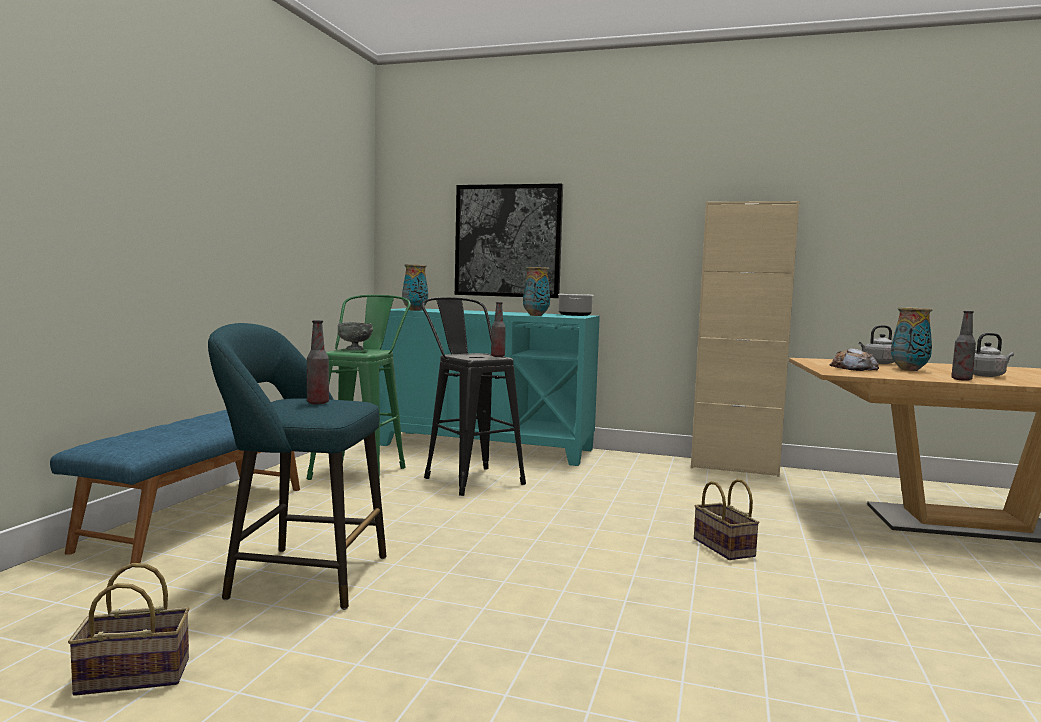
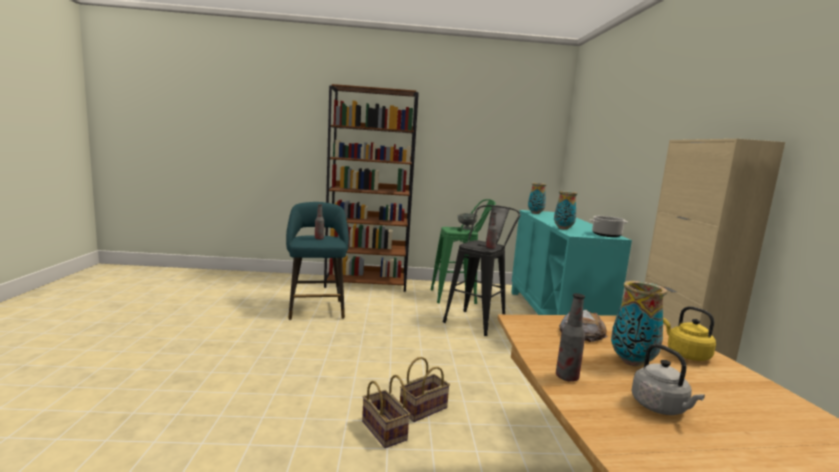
camera: 70 degrees right, 5 degrees up
blue bench [50,410,300,564] -> brown bookcase [324,84,419,292]
basket [68,563,189,696] -> basket moved to [362,375,410,448]
picture [455,184,563,298] -> none
grey kettle [859,325,894,364] -> yellow kettle [663,306,716,361]

